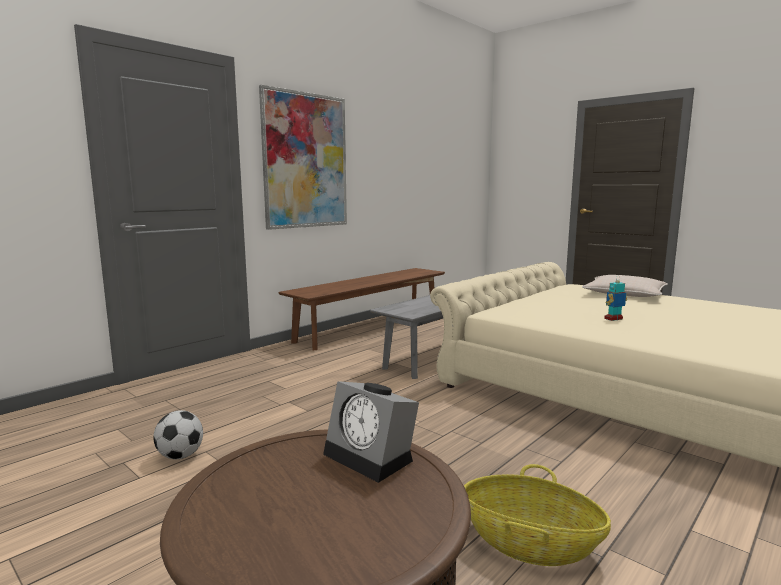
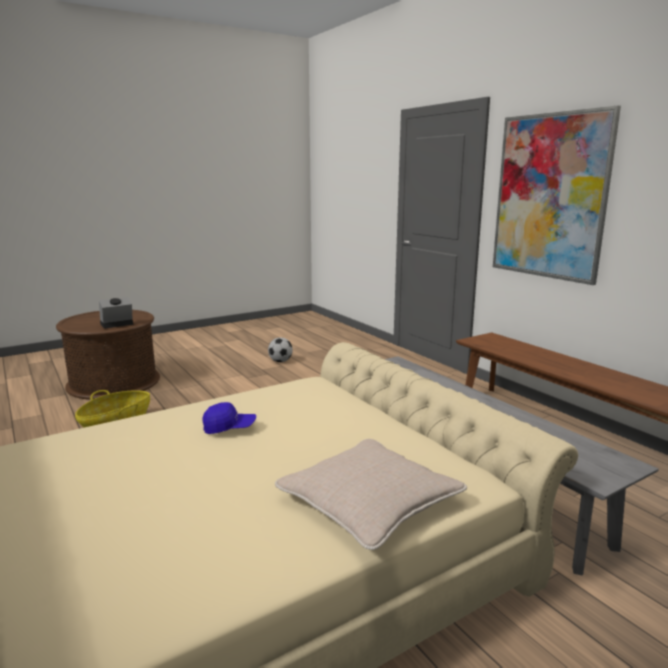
camera: 105 degrees right, 5 degrees up
toy robot [604,276,627,321] -> blue cap [203,402,256,434]

